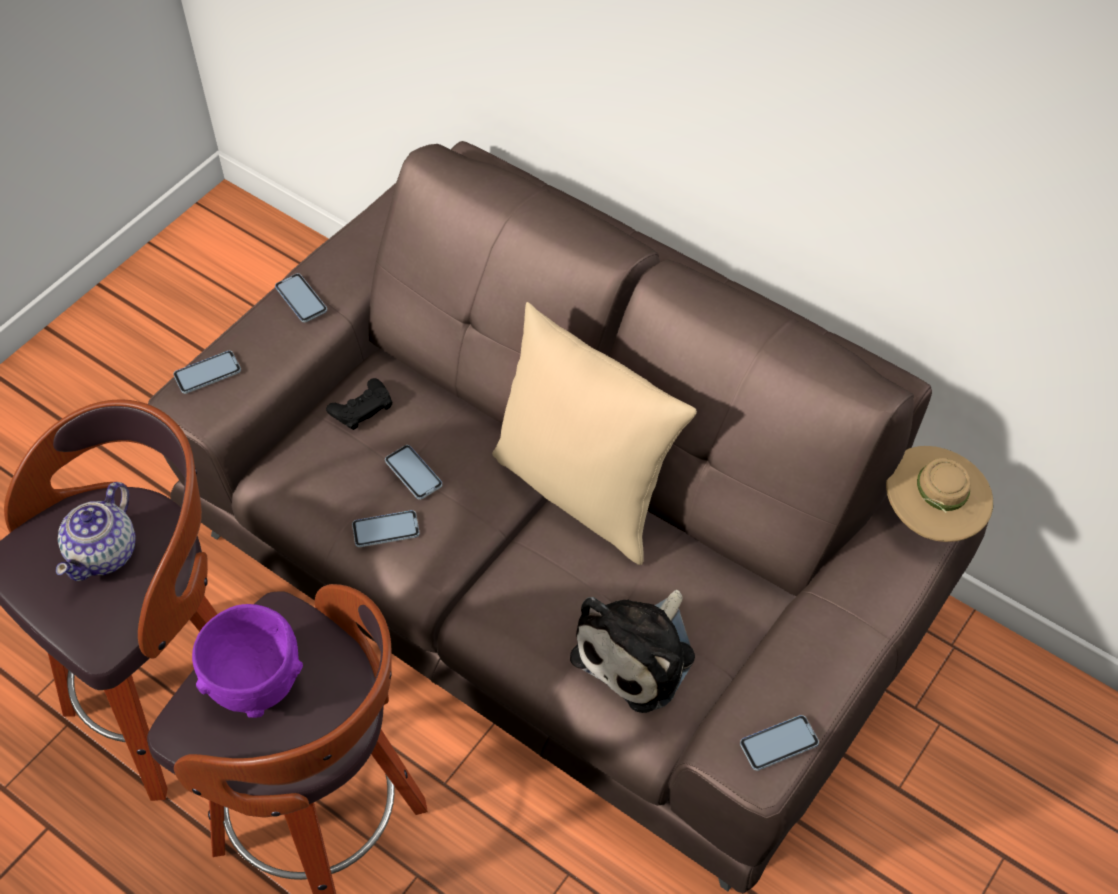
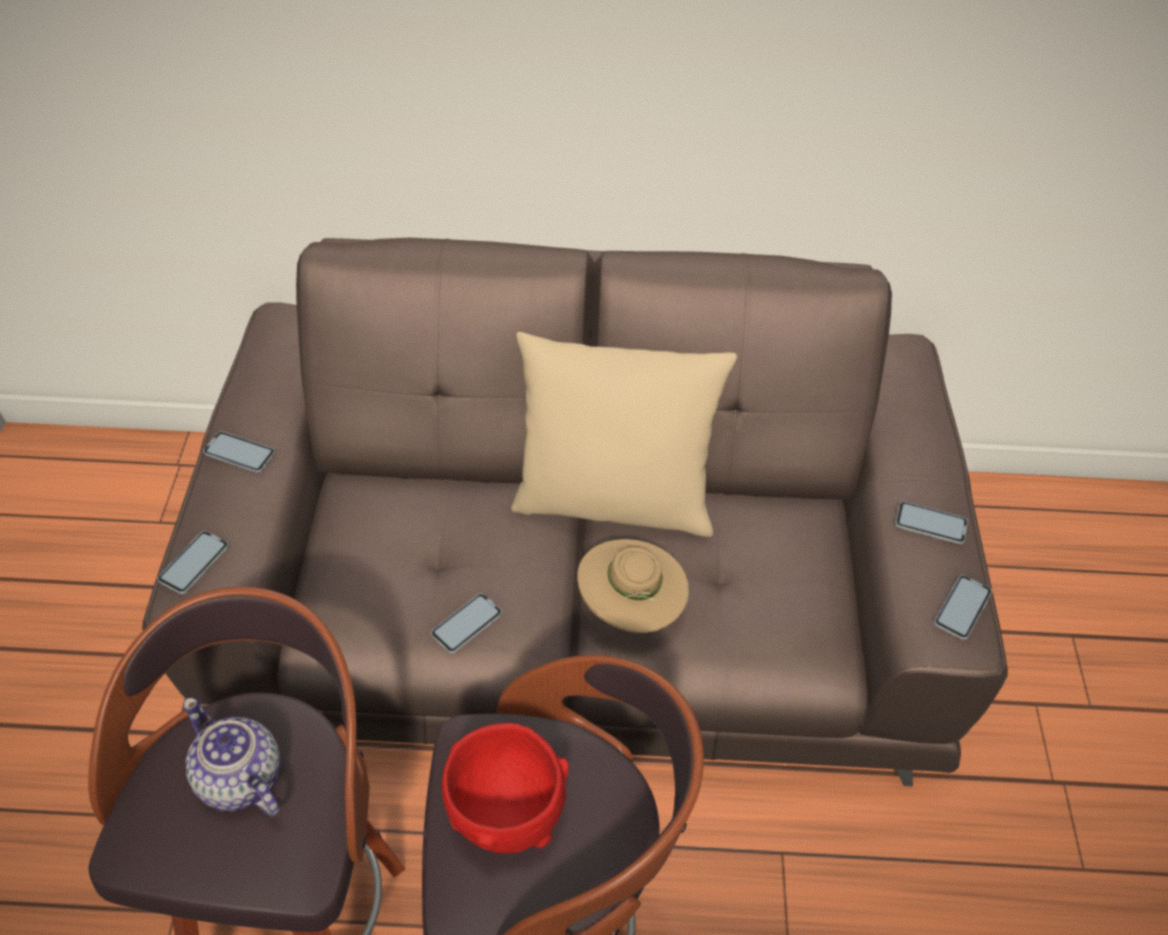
camera: 35 degrees left, 5 degrees down
teapot [56,482,136,581] -> teapot turned 150 degrees clockwise [183,698,280,817]
purple bowl [192,604,303,718] -> red bowl [442,723,569,853]
black game controller [326,378,393,430] -> none
phone [385,445,442,500] -> phone moved to [895,501,968,544]
plush toy [570,590,695,713] -> none
beige hat [886,446,993,542] -> beige hat moved to [577,539,689,633]

